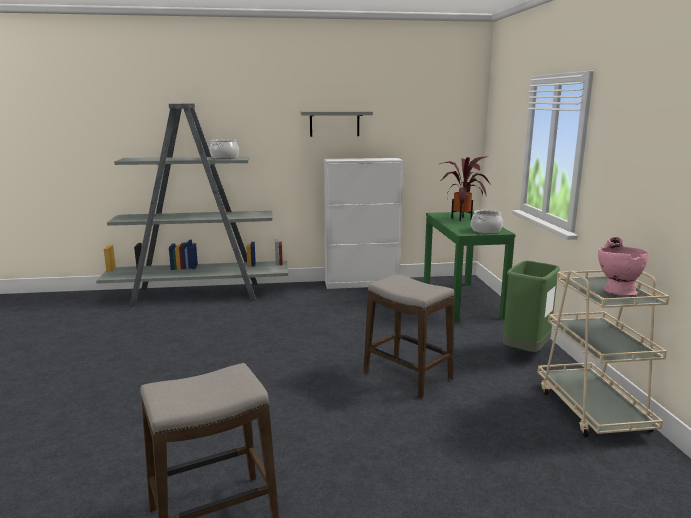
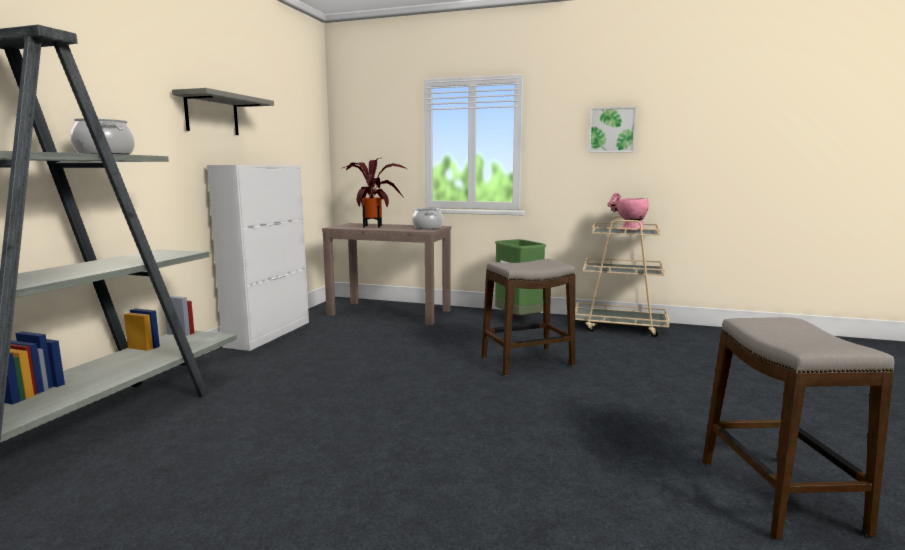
camera: 65 degrees left, 5 degrees down
green console table [424,212,516,322] -> brown console table [322,223,451,325]
none -> picture [589,106,637,153]

